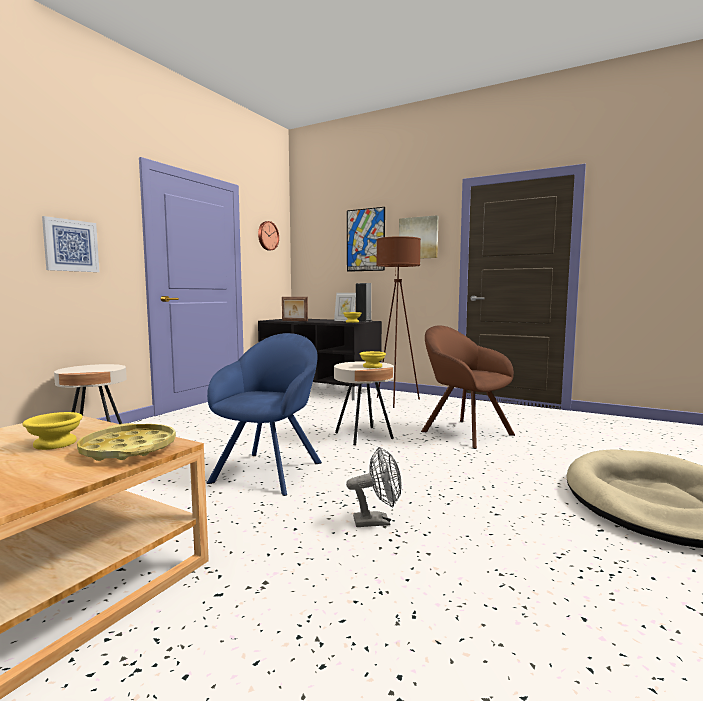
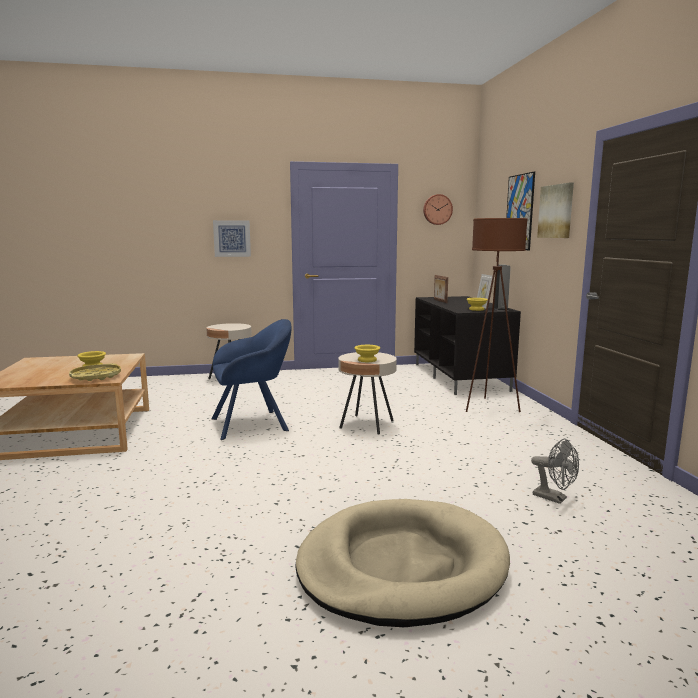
camera: 50 degrees right, 5 degrees up
grey fan [346,447,402,527] -> grey fan moved to [531,439,579,504]
brown armchair [421,325,515,449] -> none

